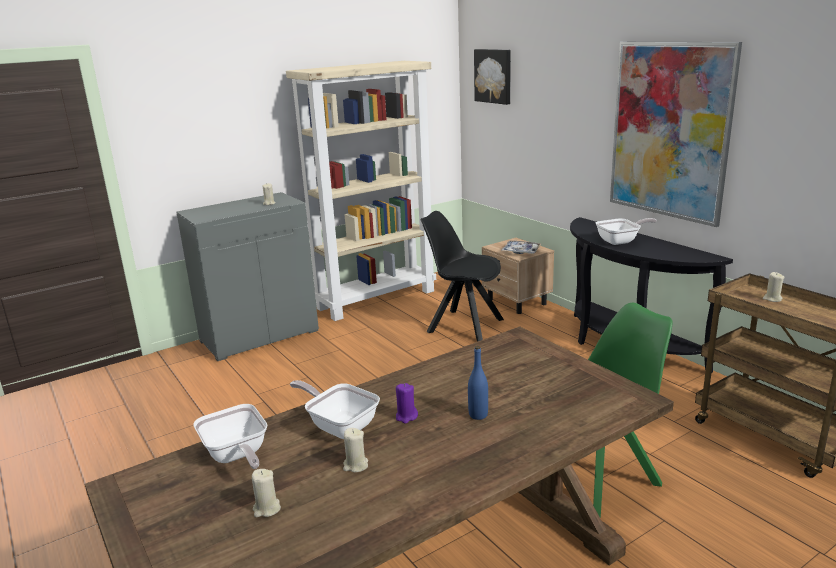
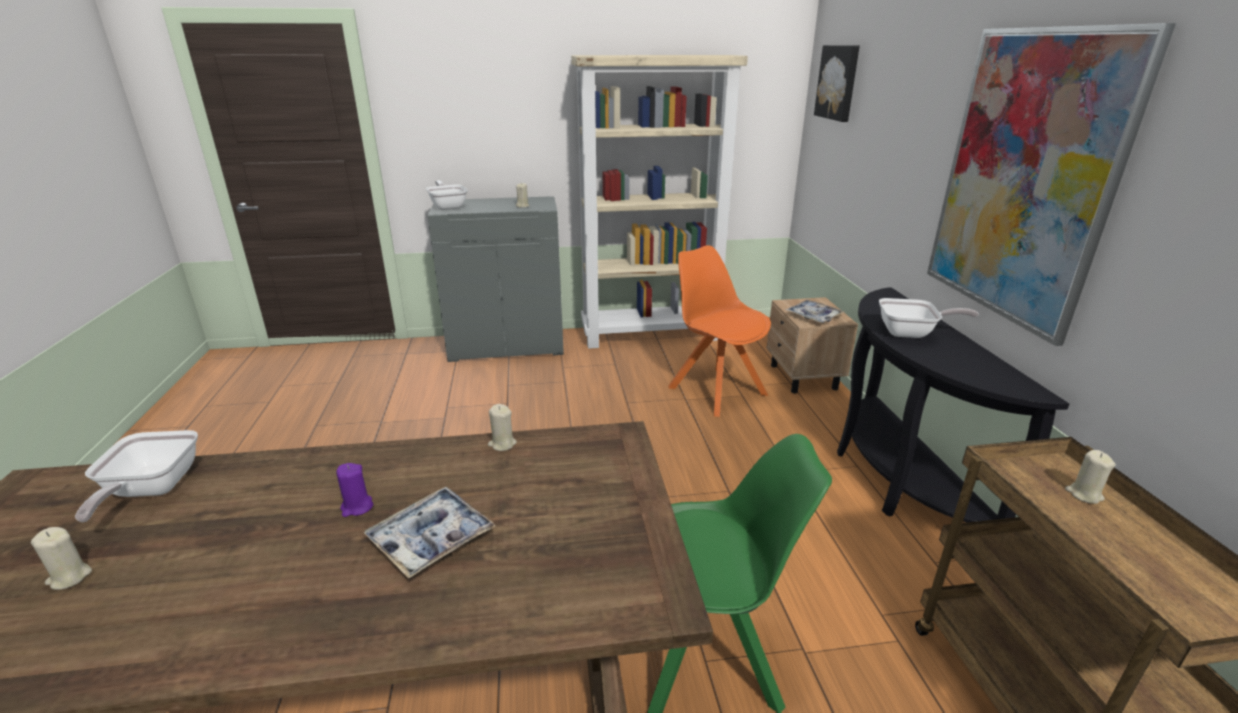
camera: 25 degrees right, 5 degrees up
frying pan [290,380,380,439] -> frying pan moved to [426,180,468,210]
beige candle [343,428,368,472] -> beige candle moved to [488,404,517,451]
black chair [421,211,504,342] -> orange chair [668,245,771,417]
blue bottle [468,346,488,420] -> tray [364,487,496,578]

